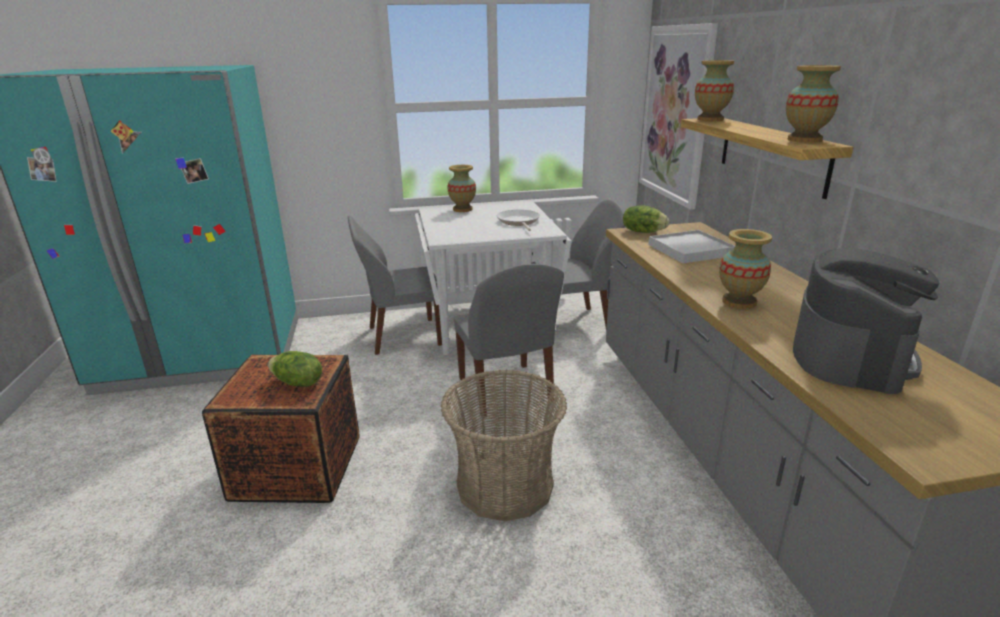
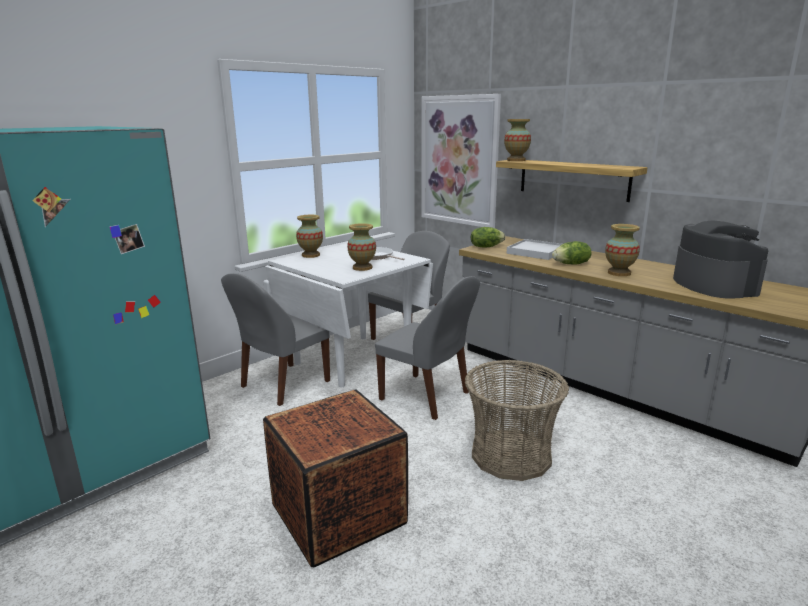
camera: 35 degrees left, 5 degrees down
lettuce [268,351,322,387] -> lettuce moved to [552,241,592,265]
vase [786,65,841,143] -> vase moved to [347,223,376,271]

